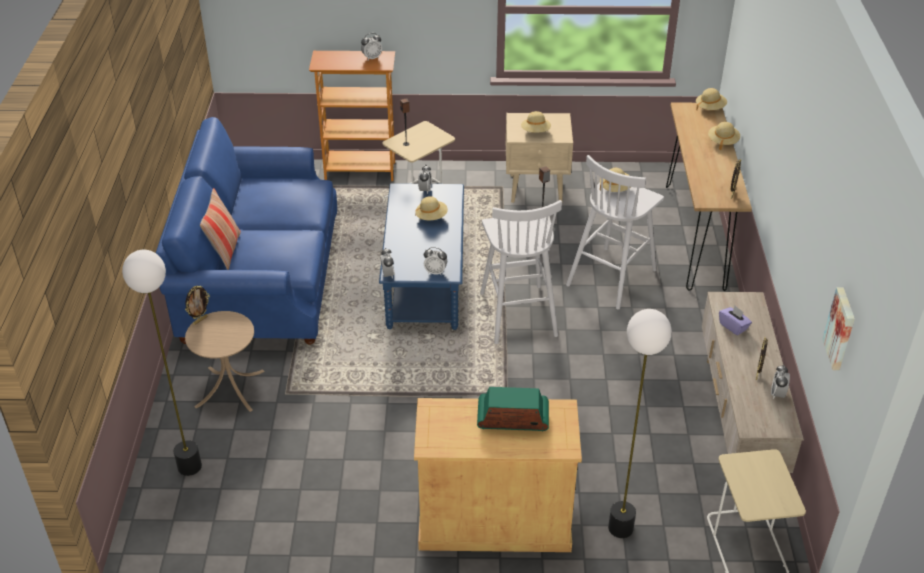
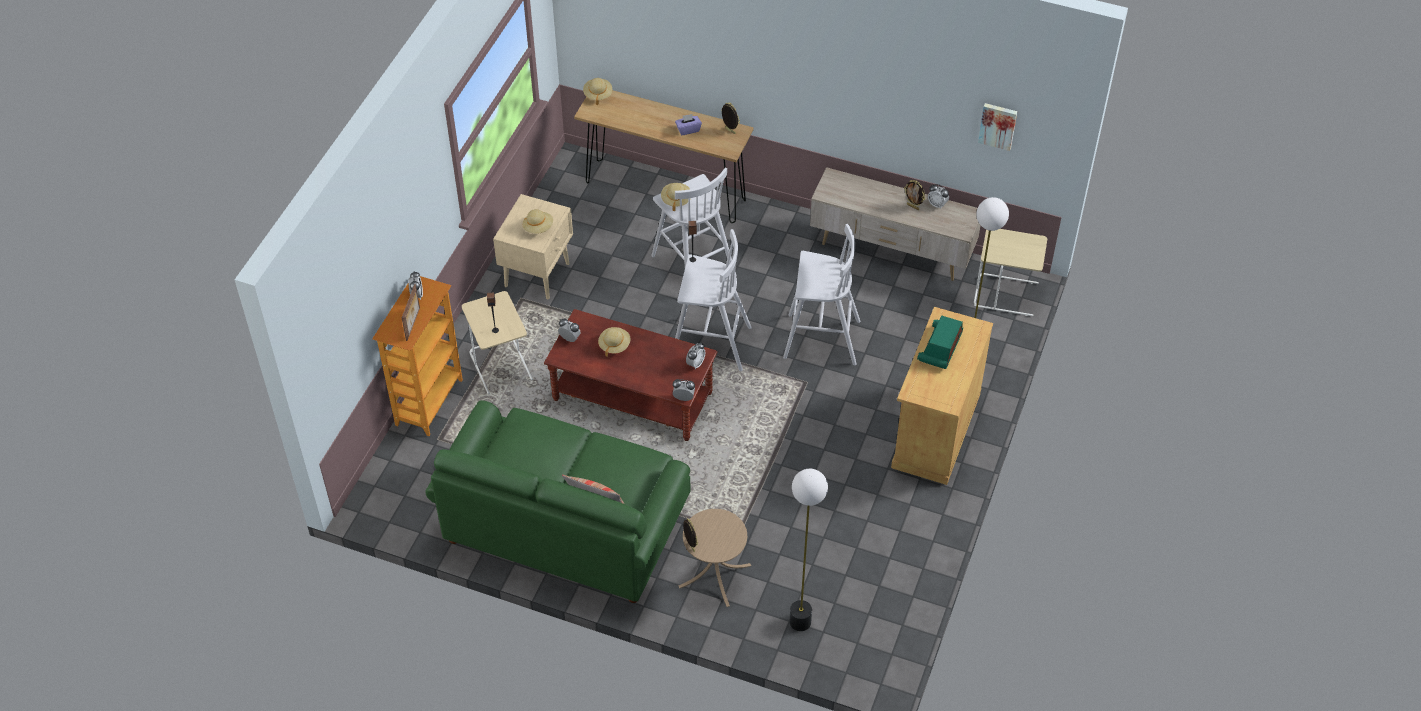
camera: 70 degrees left, 10 degrees up
blue sofa [156,117,337,345] -> green sofa [426,400,690,603]
blue coffee table [379,183,464,330] -> brown coffee table [544,309,718,441]
beige hat [708,122,740,150] -> none
purple tissue box [719,306,752,335] -> purple tissue box moved to [675,114,702,135]
none -> picture frame [402,284,420,341]
none -> white stool [783,224,860,365]

